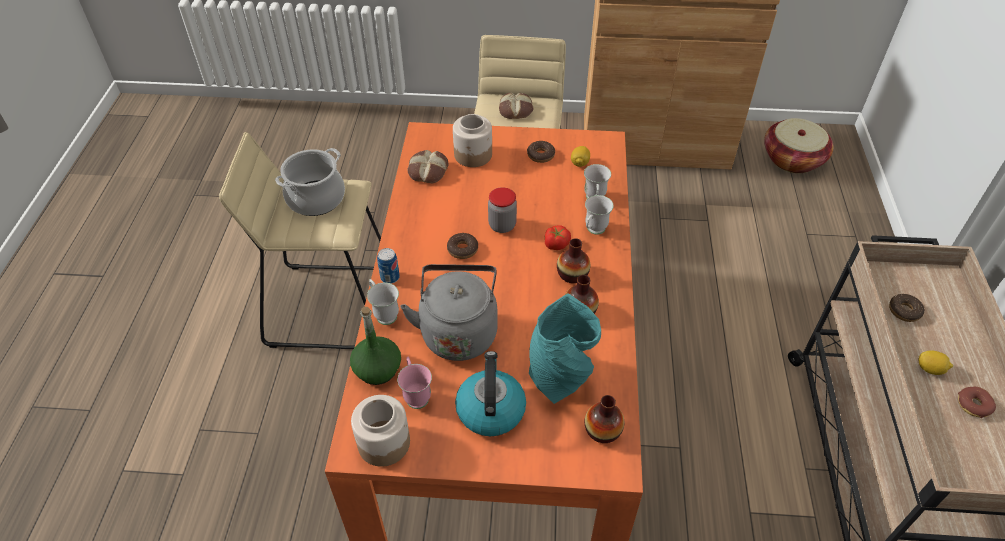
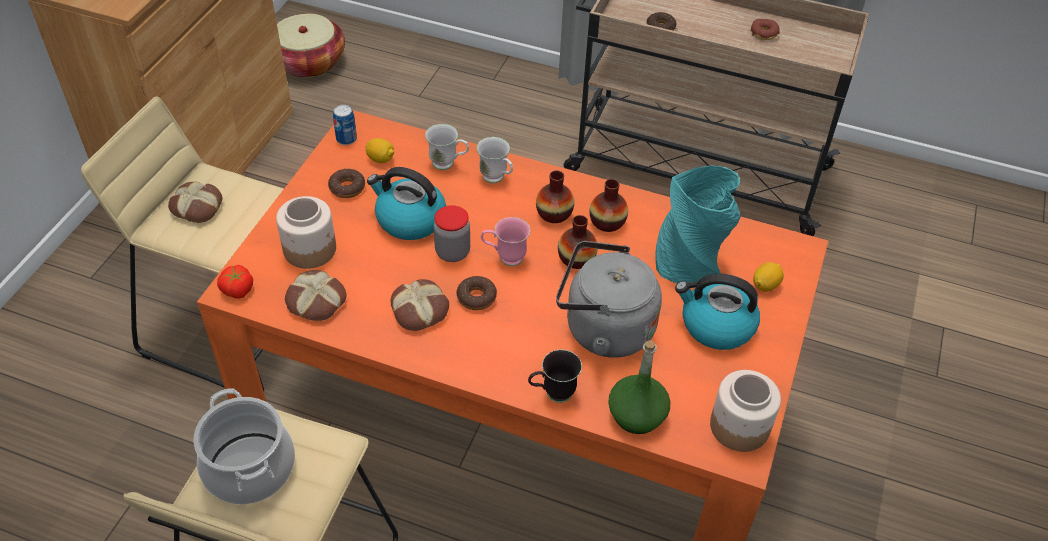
camera: 75 degrees left, 0 degrees up
white mug [367,279,399,325] -> black mug [528,349,582,403]
can [377,248,400,284] -> can moved to [333,105,357,145]
pink mug [397,357,432,409] -> pink mug moved to [481,217,530,266]
tomato [545,225,571,250] -> tomato moved to [217,265,253,299]
vase [585,395,624,443] -> vase moved to [558,215,598,269]
lemon [918,350,953,375] -> lemon moved to [753,262,784,292]
none -> kettle [367,167,446,240]
none -> bread [391,279,449,331]

